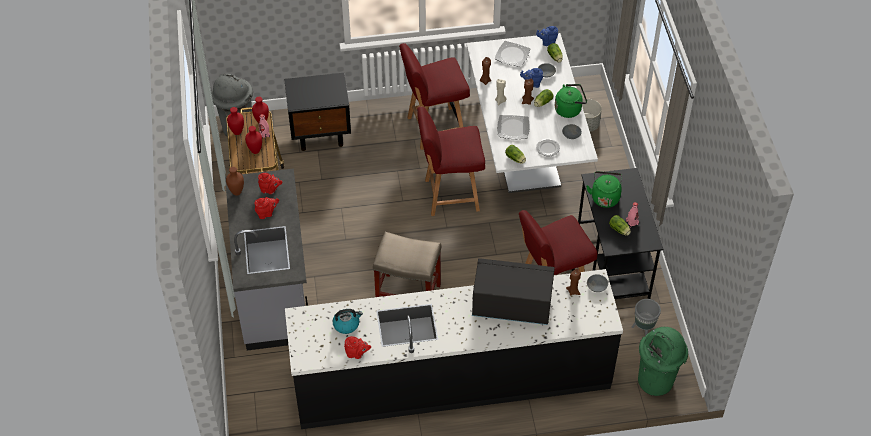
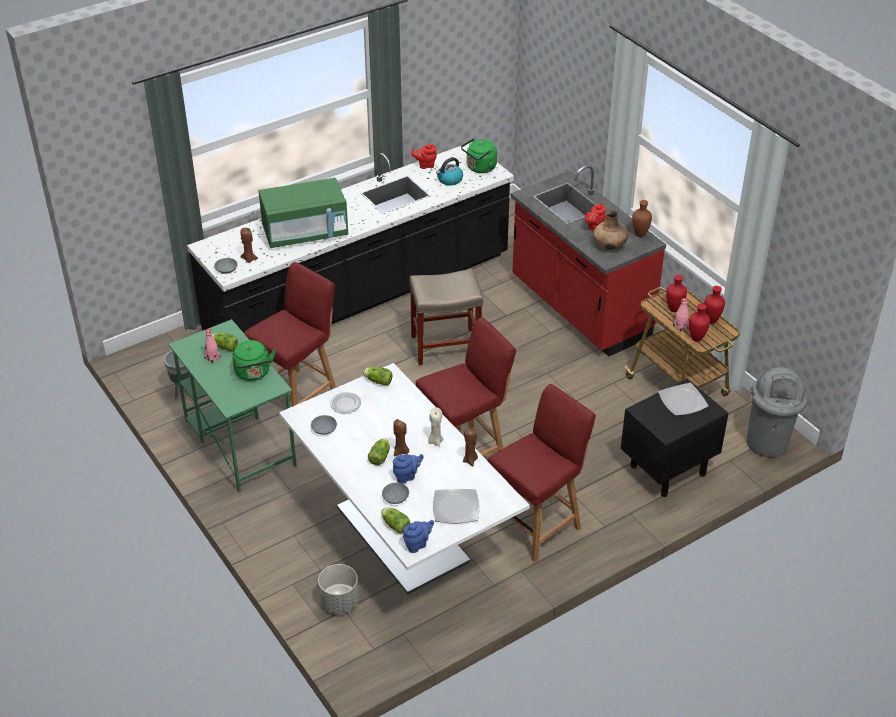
camera: 155 degrees right, 10 degrees down
grey counter [225,169,308,350] -> red counter [511,165,666,356]
red teapot [258,173,283,194] -> brown vase [593,210,629,250]
black microwave [472,258,555,325] -> green microwave [259,178,348,248]
plate [497,115,529,139] -> plate moved to [658,383,708,416]
green kettle [555,84,587,118] -> green kettle moved to [461,138,497,173]
black desk [578,168,663,299] -> green desk [169,319,297,492]
green trash can [638,327,688,396] -> none

